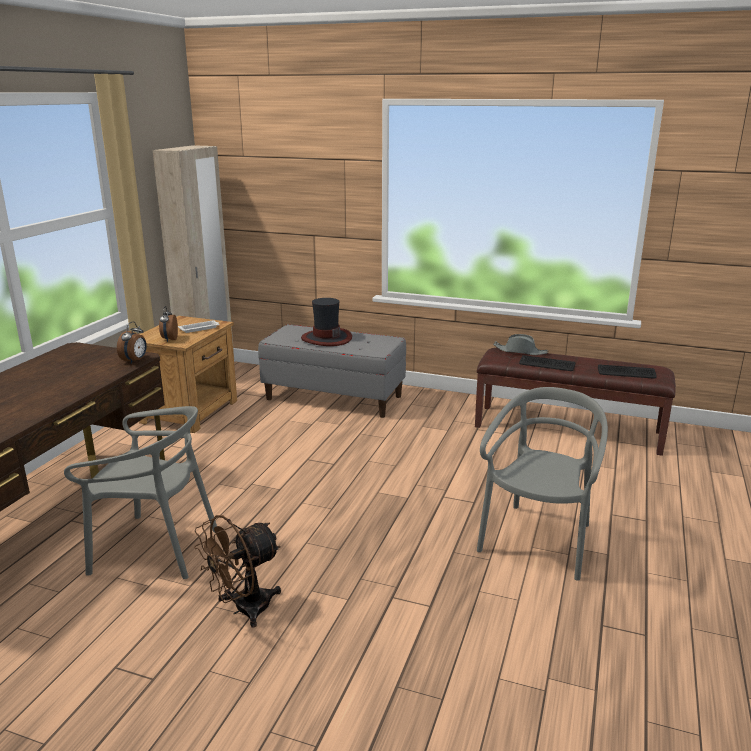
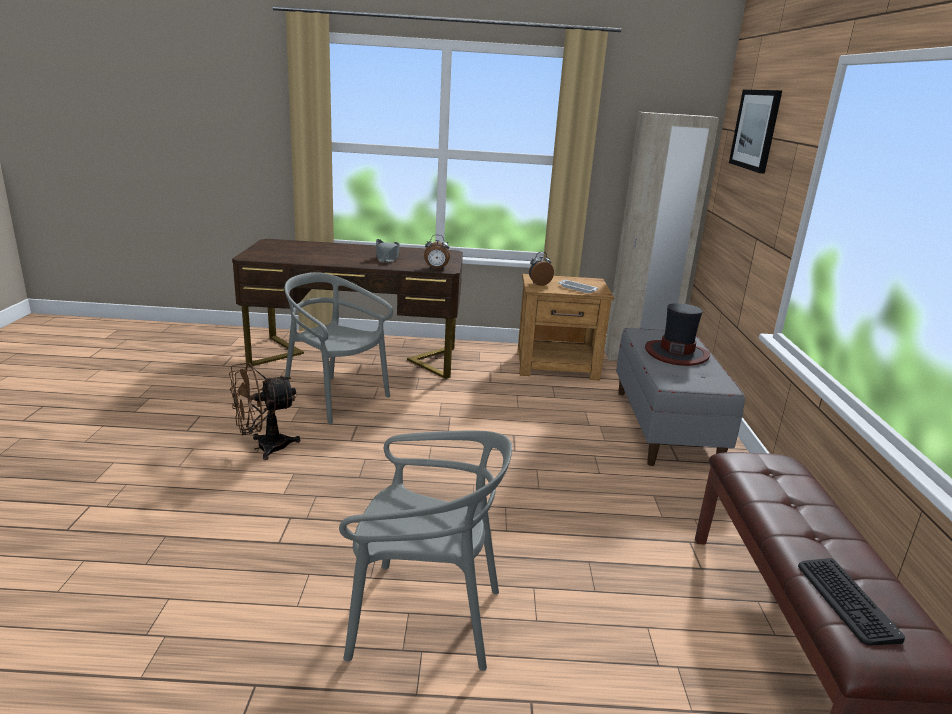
camera: 70 degrees right, 0 degrees up
grey chair [64,406,217,579] -> grey chair turned 135 degrees clockwise [284,272,393,424]
brown fan [194,515,281,628] -> brown fan turned 60 degrees counterclockwise [229,363,300,460]
grey hat [493,334,548,355] -> grey hat moved to [376,239,400,263]
keyboard [519,355,575,371] -> none
none -> picture [729,90,782,174]

